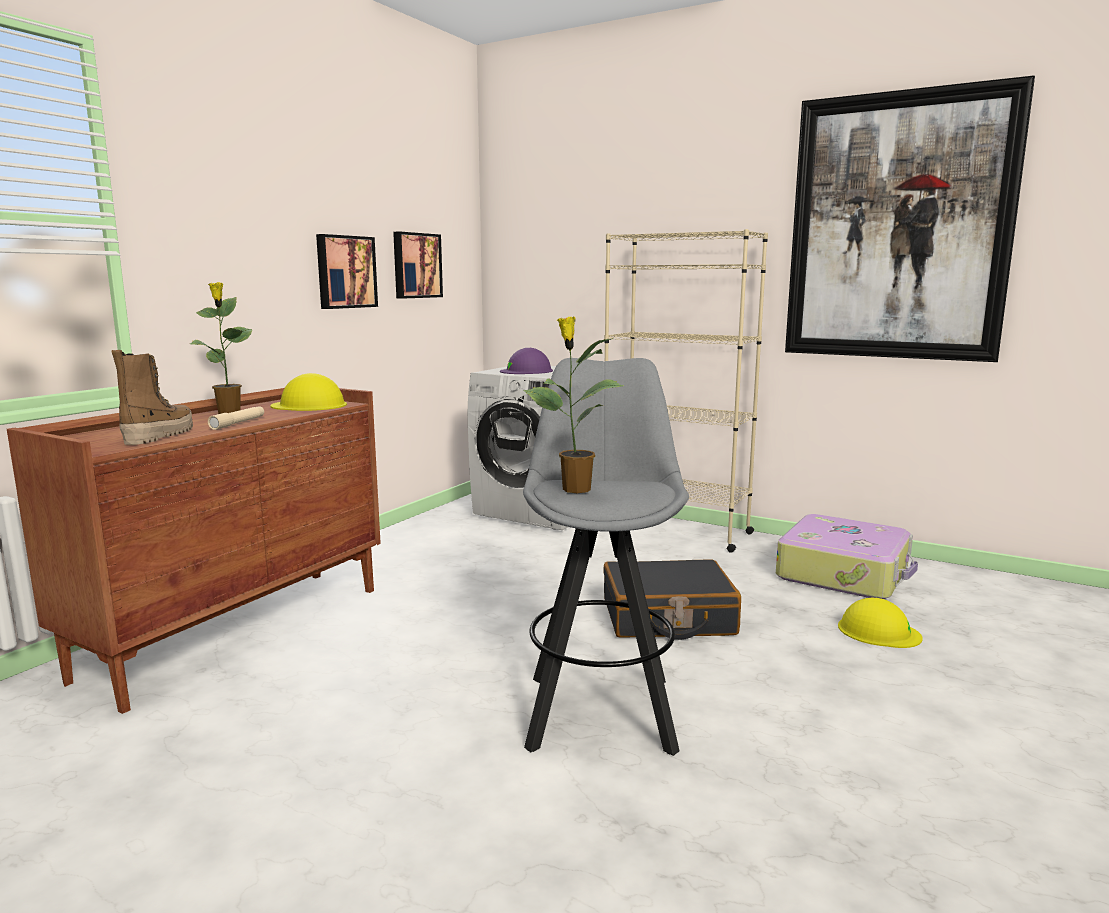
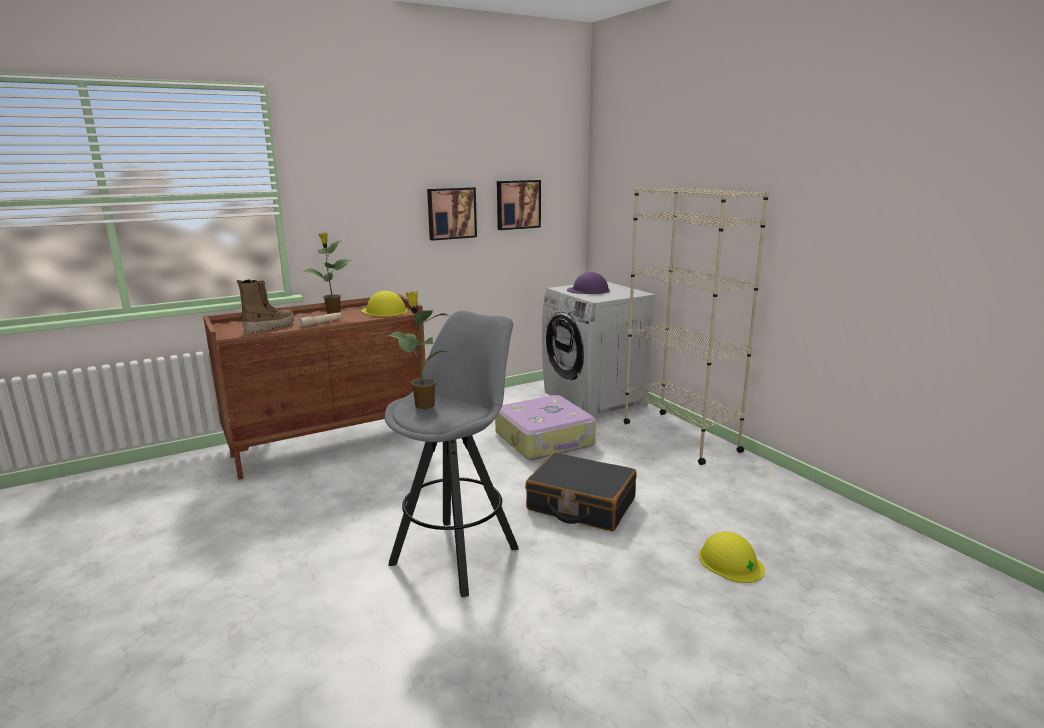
camera: 30 degrees right, 5 degrees up
suitcase [776,514,918,599] -> suitcase moved to [495,395,596,460]
picture [785,75,1035,362] -> none

